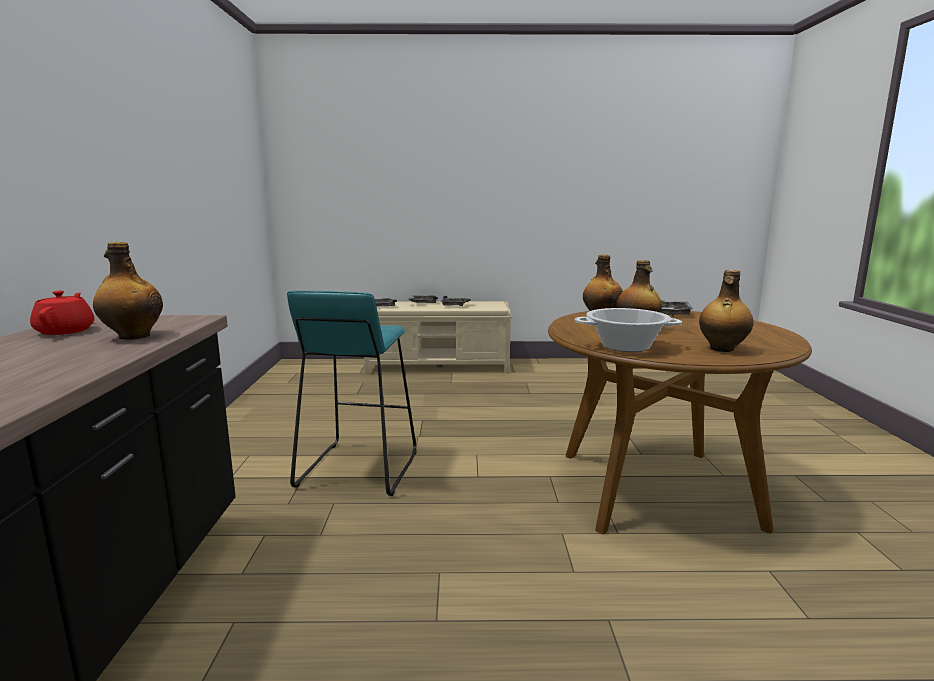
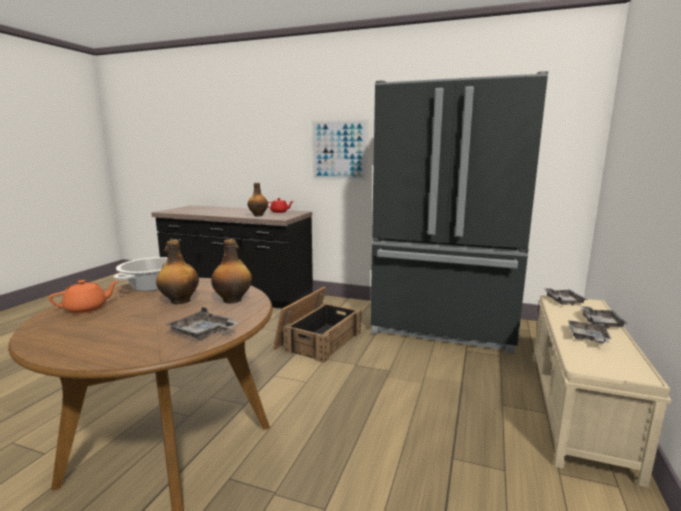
camera: 110 degrees right, 0 degrees up
turquoise stool [287,291,417,496] -> crate [273,286,361,363]
bottle [699,270,753,352] -> orange teapot [49,280,118,313]
none -> picture [311,119,368,181]
none -> black fridge [371,71,549,354]

